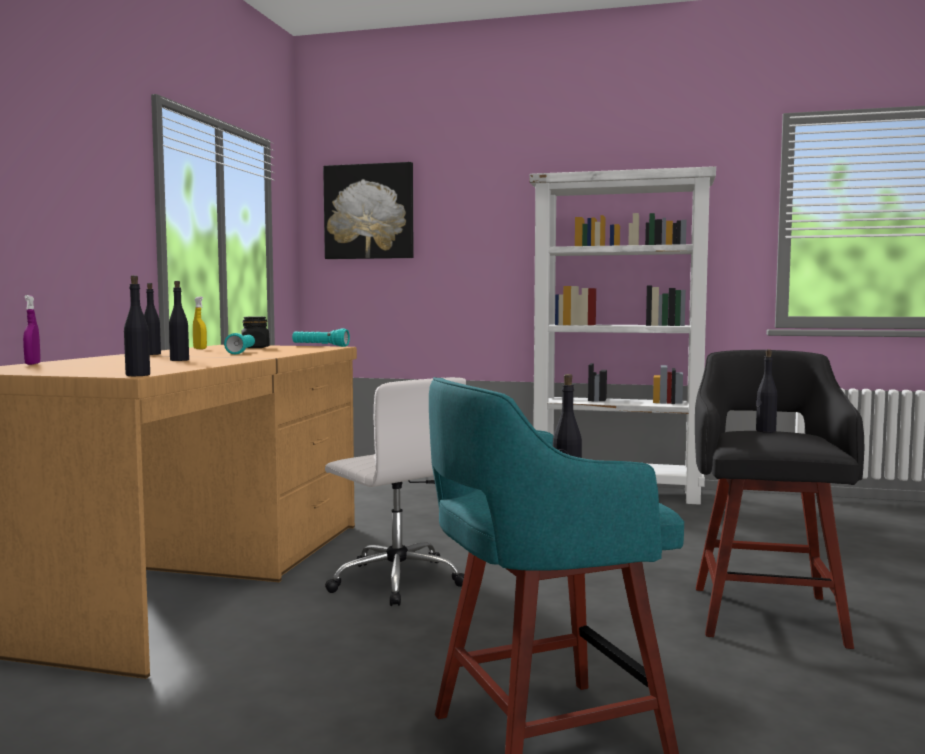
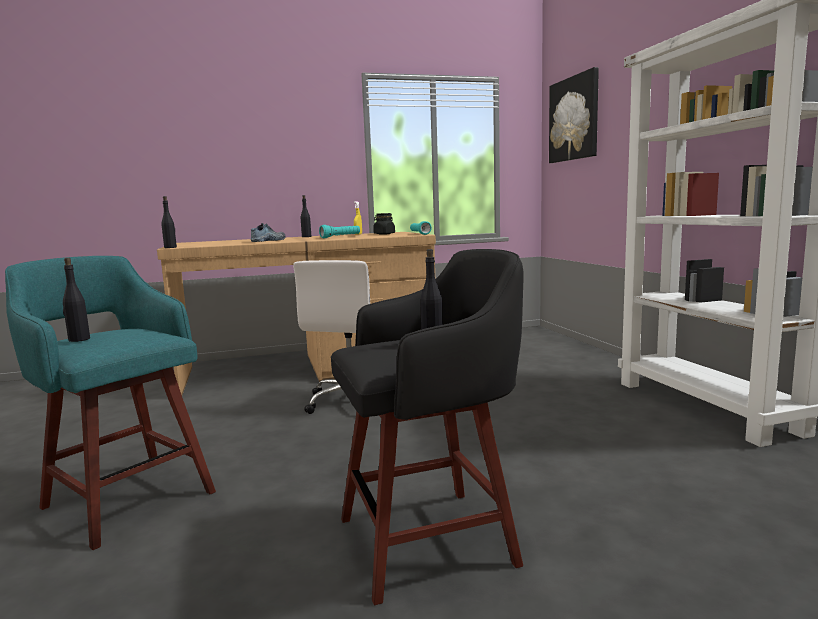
camera: 60 degrees right, 5 degrees up
purple spray bottle [23,295,40,365] -> none
black bottle [169,281,189,361] -> shoe [251,223,286,242]

